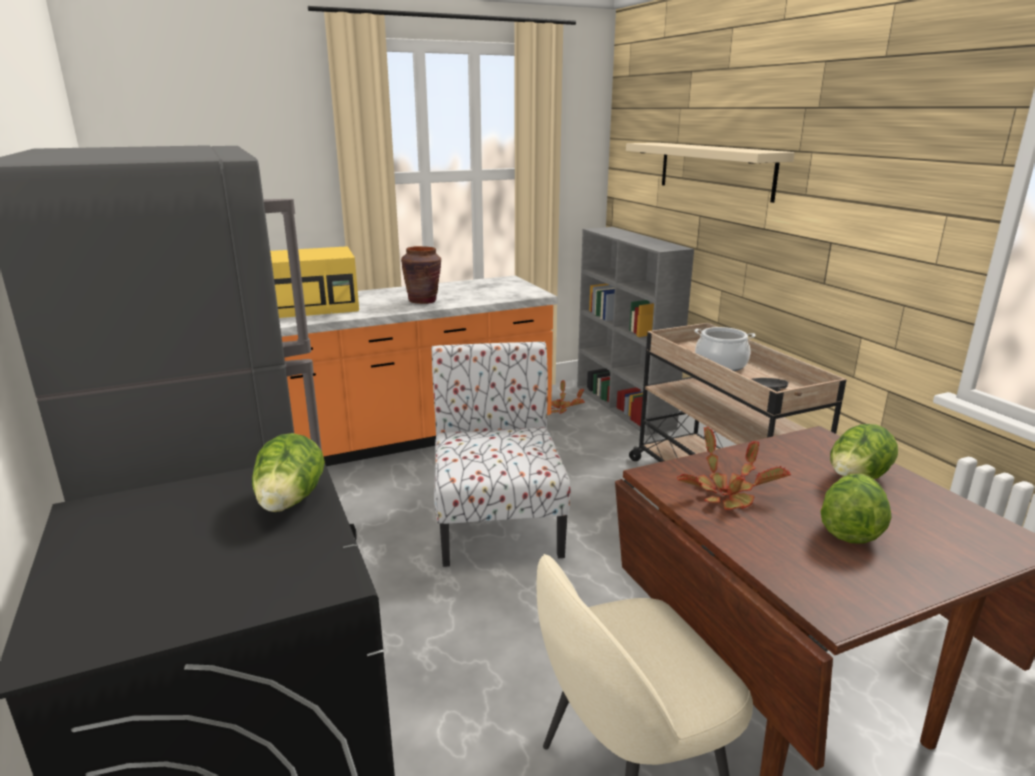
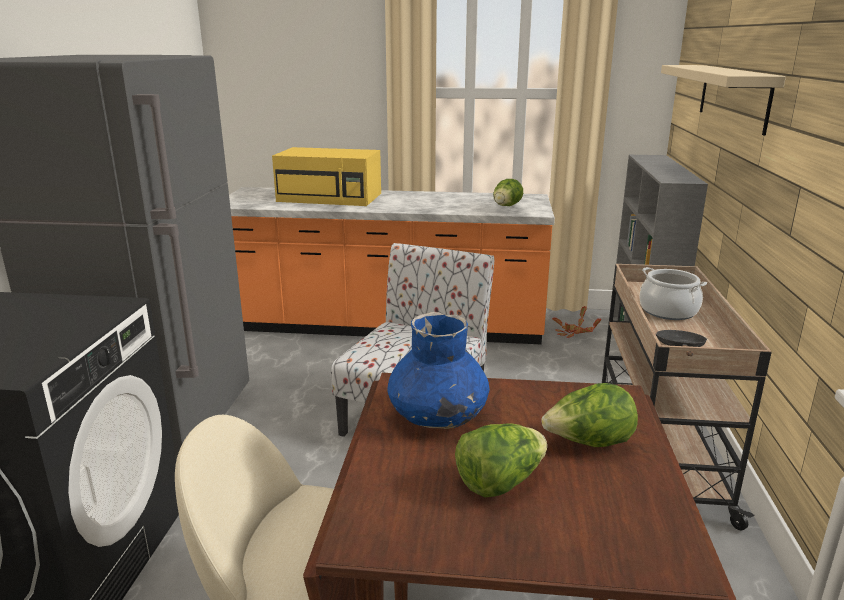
camera: 30 degrees right, 0 degrees up
lettuce [252,433,325,512] -> lettuce moved to [493,179,523,206]
brown vase [401,246,441,304] -> none
potted plant [677,427,791,510] -> blue vase [388,312,490,429]

